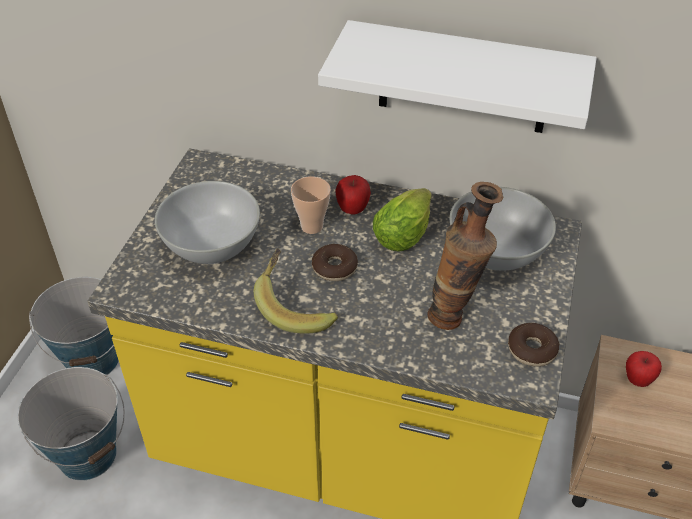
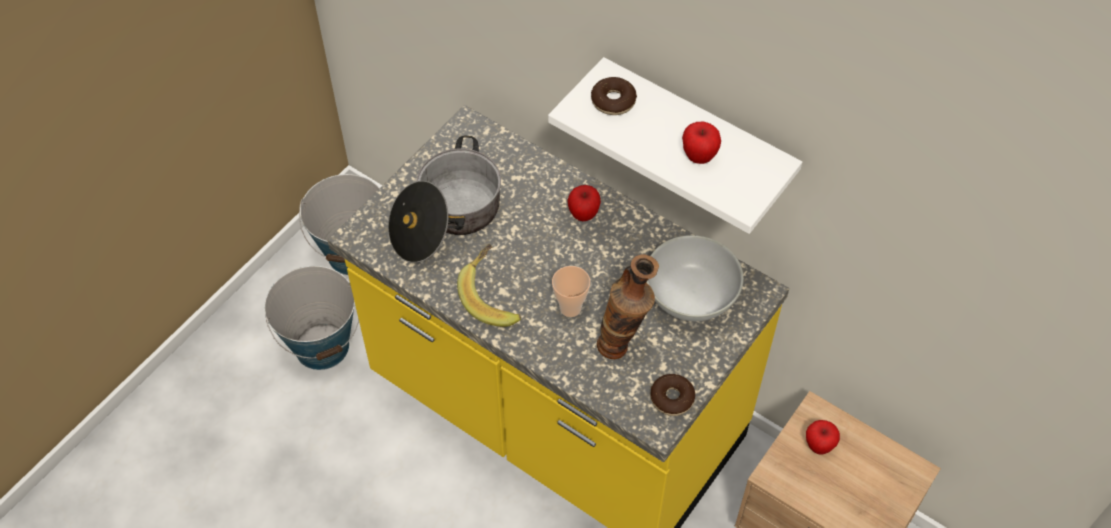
camera: 20 degrees right, 10 degrees up
white bowl [155,181,260,264] -> cooking pot [388,135,501,263]
cup [291,176,331,234] -> cup moved to [552,266,590,317]
donut [312,244,358,281] -> donut moved to [591,77,637,115]
lettuce [373,188,432,252] -> none
none -> apple [682,121,721,164]

